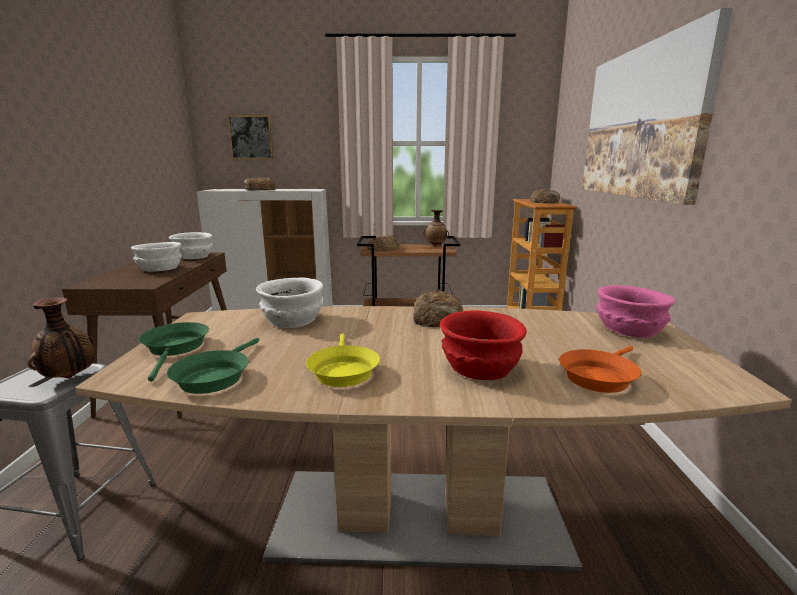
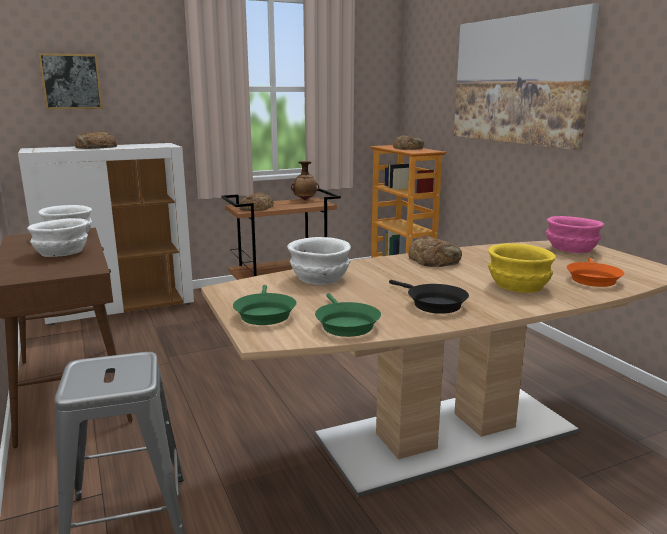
camera: 25 degrees left, 0 degrees up
vase [28,297,94,378] -> none
green frying pan [139,322,209,382] -> green frying pan turned 150 degrees counterclockwise [233,285,297,325]
yellow frying pan [306,333,380,387] -> black frying pan [389,280,469,314]
red bowl [440,310,527,380] -> yellow bowl [488,243,556,293]

